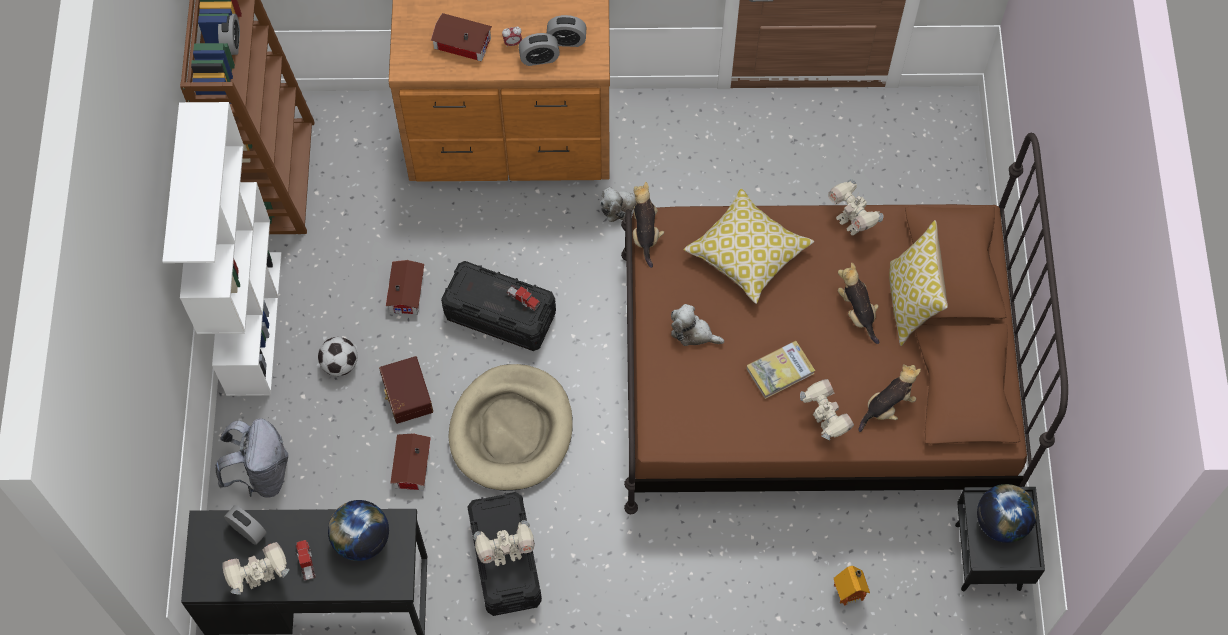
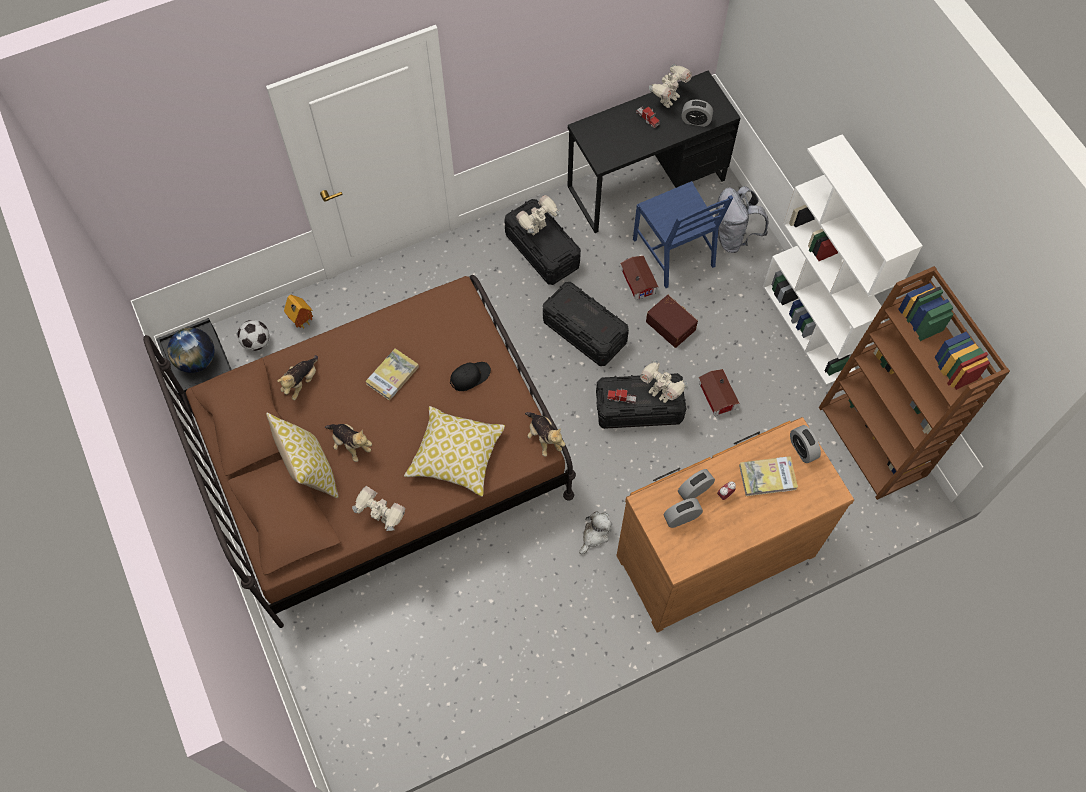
camera: 155 degrees right, 0 degrees up
alarm clock [218,14,240,55] -> alarm clock moved to [790,425,821,463]
football [318,337,357,376] -> football moved to [238,320,269,351]
globe [328,500,389,561] -> none
toy house [431,13,492,62] -> book [739,456,798,496]
beige dog bed [448,364,573,491] -> black storage box [543,282,629,366]
plush toy [671,304,724,346] -> black cap [450,362,491,391]
toy robot [800,379,854,440] -> toy robot moved to [640,360,688,403]
none -> blue chair [633,181,733,288]

